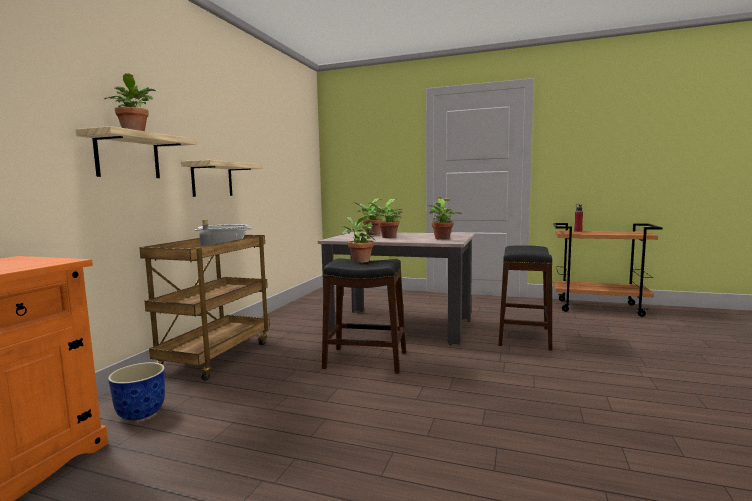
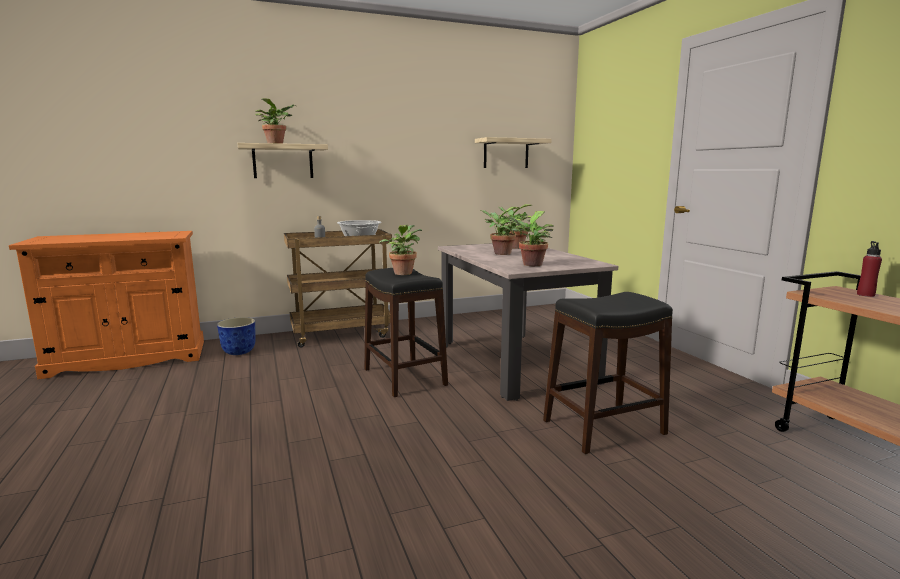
camera: 50 degrees right, 5 degrees up
shelf [181,160,263,197] -> shelf moved to [475,137,552,168]

